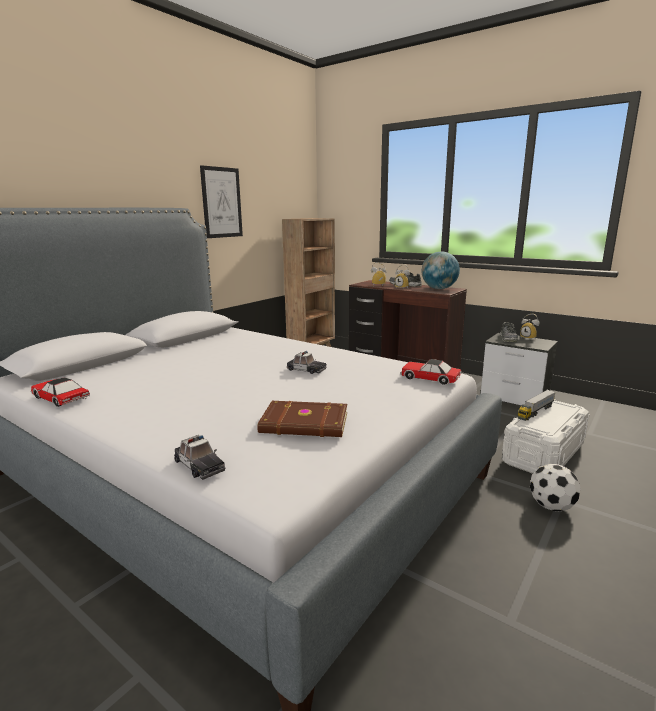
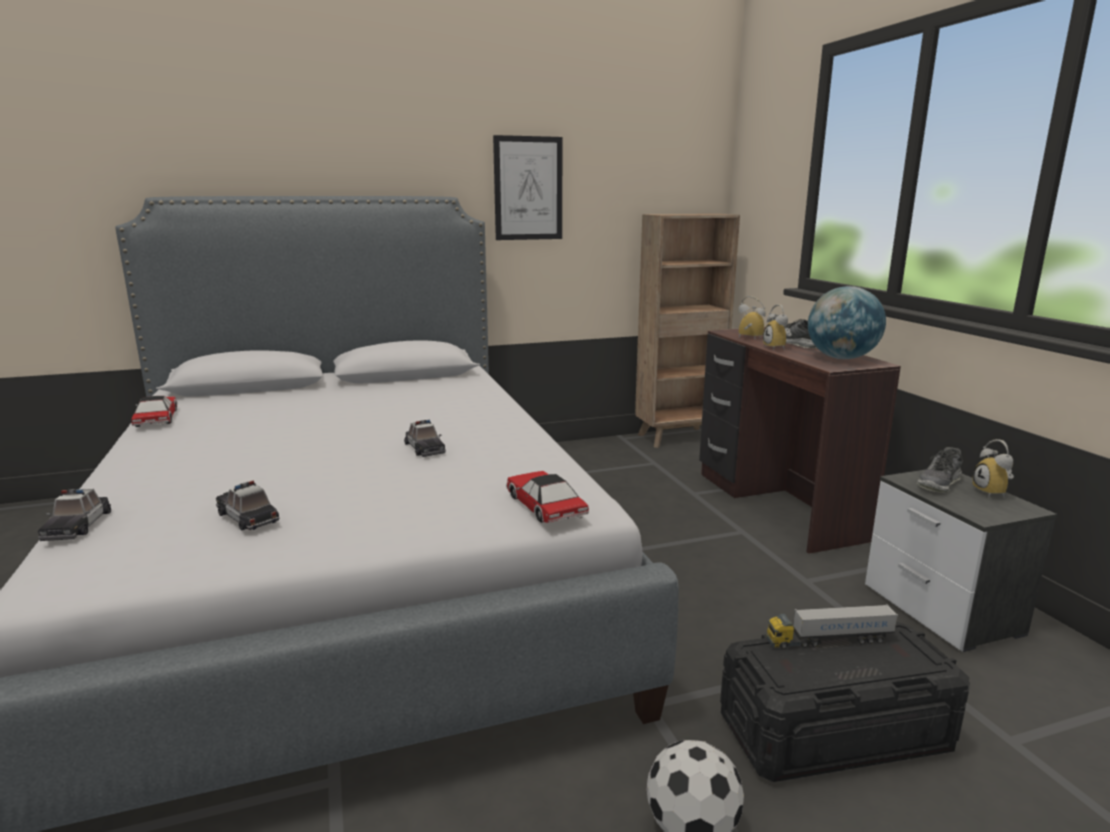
camera: 35 degrees right, 0 degrees up
brown book [257,401,347,437] -> toy car [216,481,280,530]
white storage box [502,399,590,474] -> black storage box [720,622,970,782]

